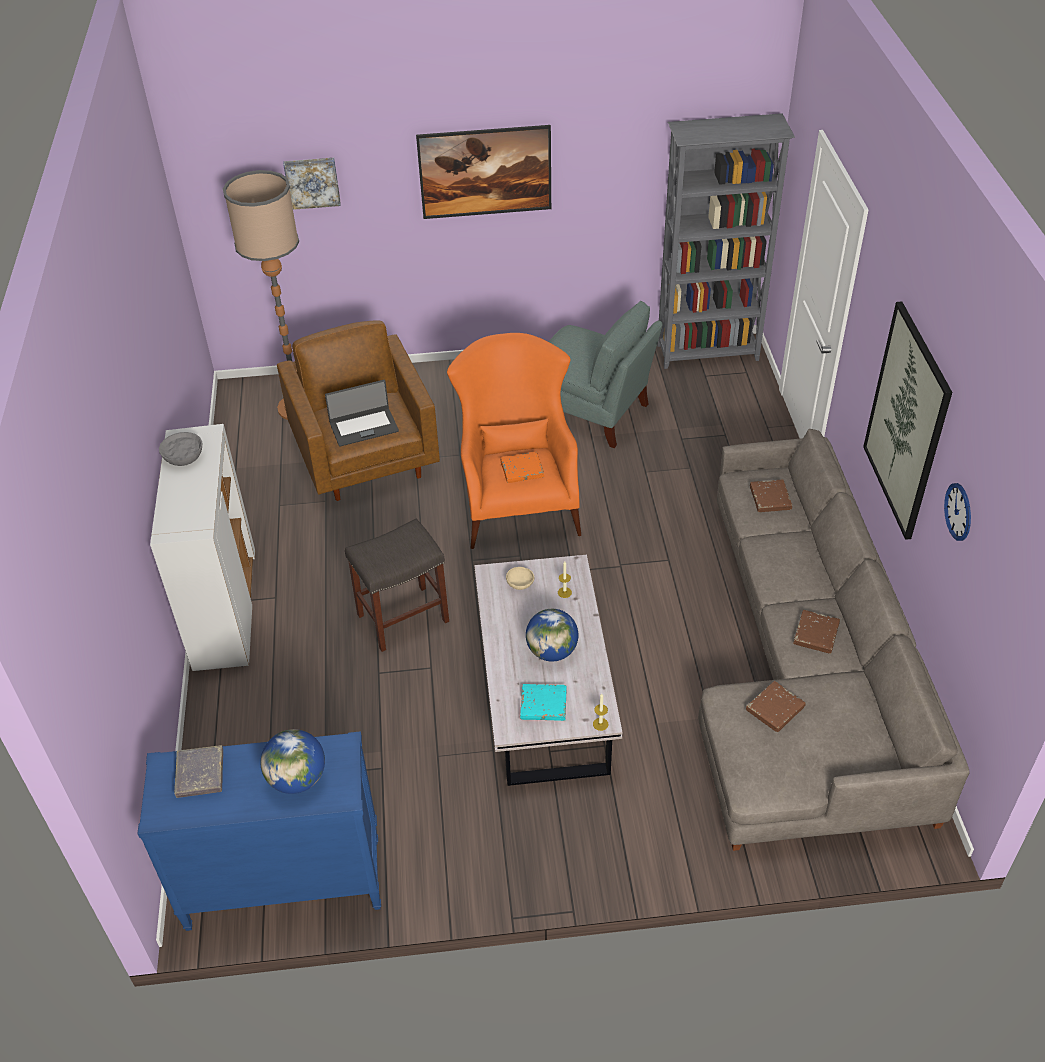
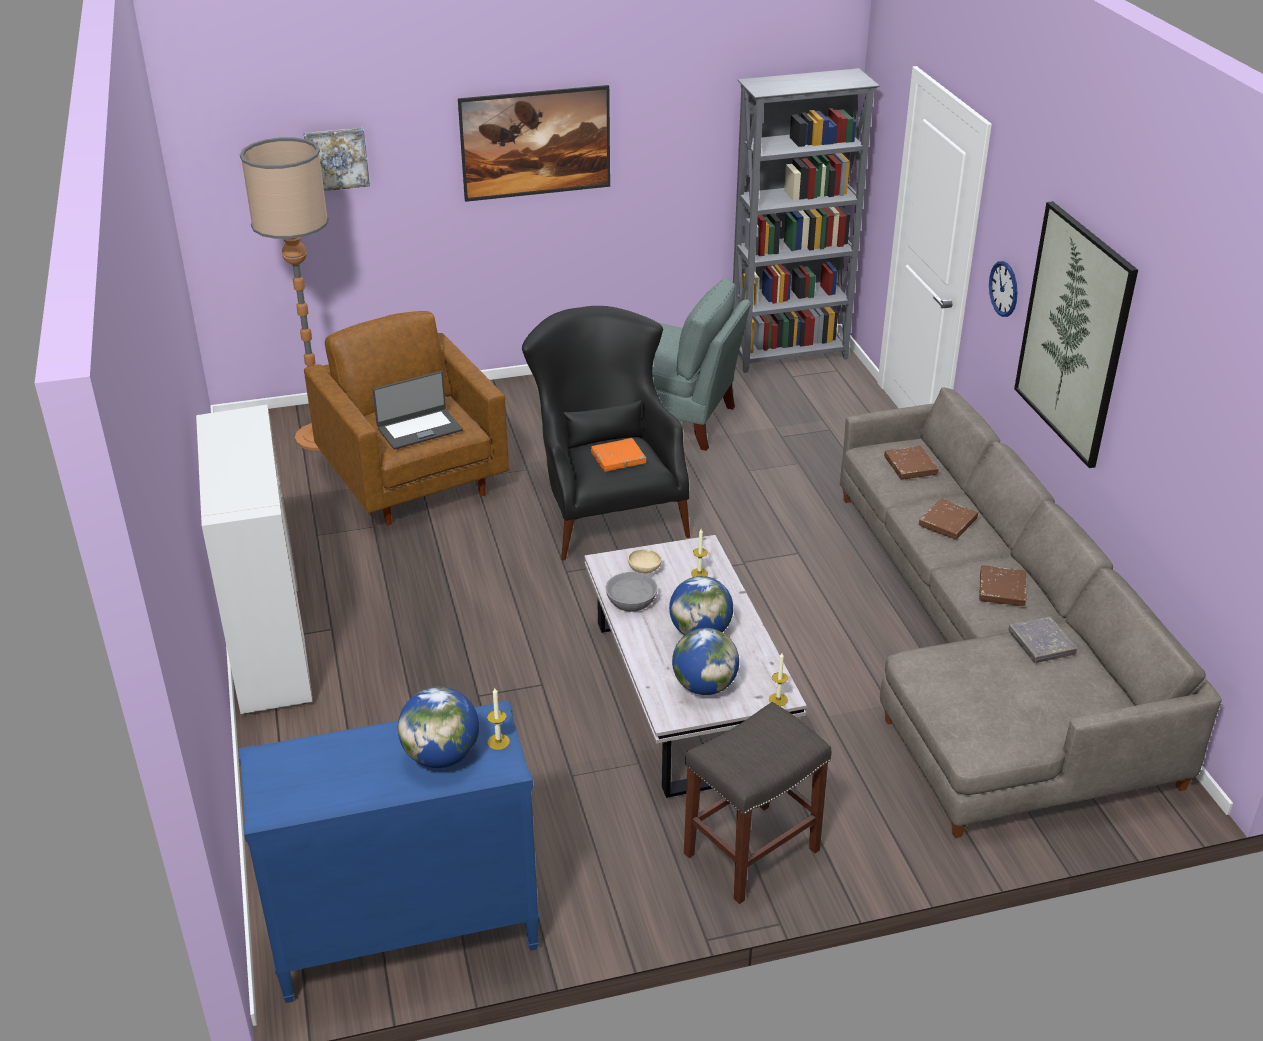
camera: 10 degrees left, 10 degrees down
grey bowl [159,432,202,466] -> grey bowl moved to [605,572,657,612]
grey book [174,745,223,798] -> grey book moved to [1008,617,1077,663]
grey stool [345,519,449,652] -> grey stool moved to [684,702,831,904]
orange armchair [447,333,581,549] -> black armchair [522,306,690,561]
turquoise book [520,684,567,721] -> globe [672,628,739,695]
brown book [746,681,806,732] -> brown book moved to [918,498,978,539]
wall clock [944,483,971,541] -> wall clock moved to [989,261,1018,317]
none -> candle [487,688,510,750]

